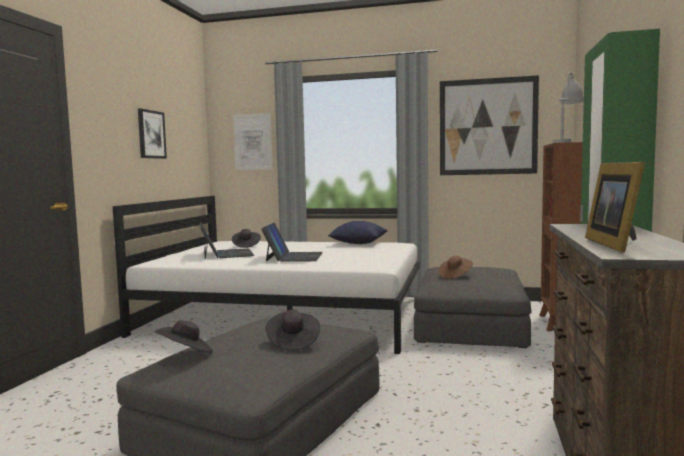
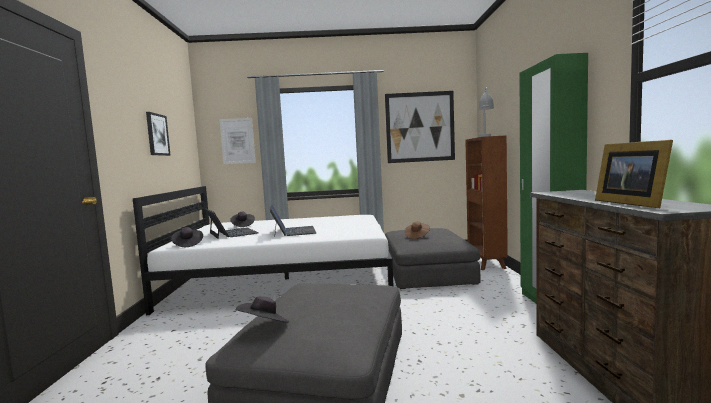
camera: 15 degrees left, 0 degrees up
black hat [266,310,320,351] -> black hat moved to [171,227,203,247]
blue pillow [328,221,387,244] -> none

